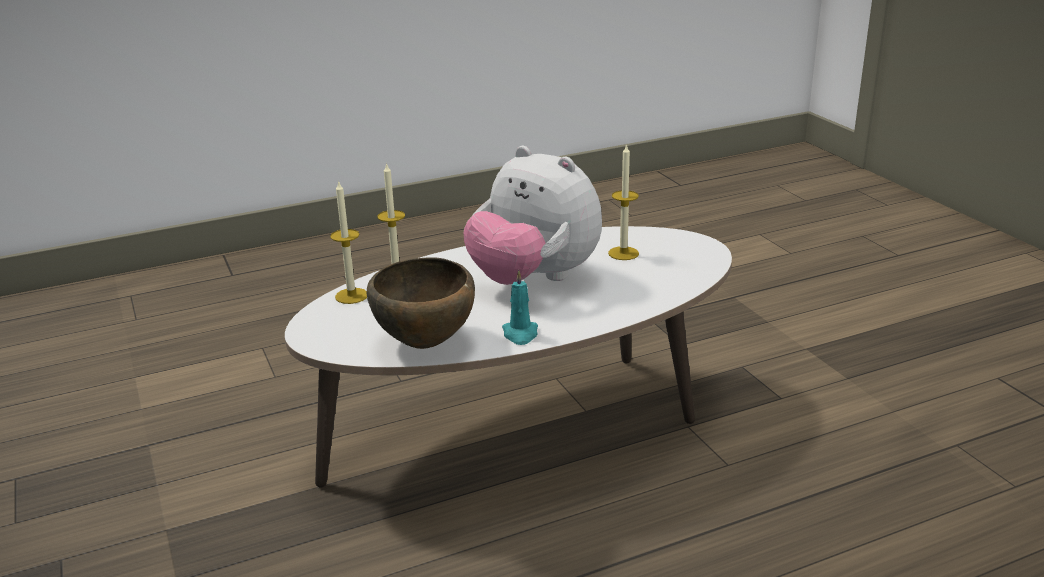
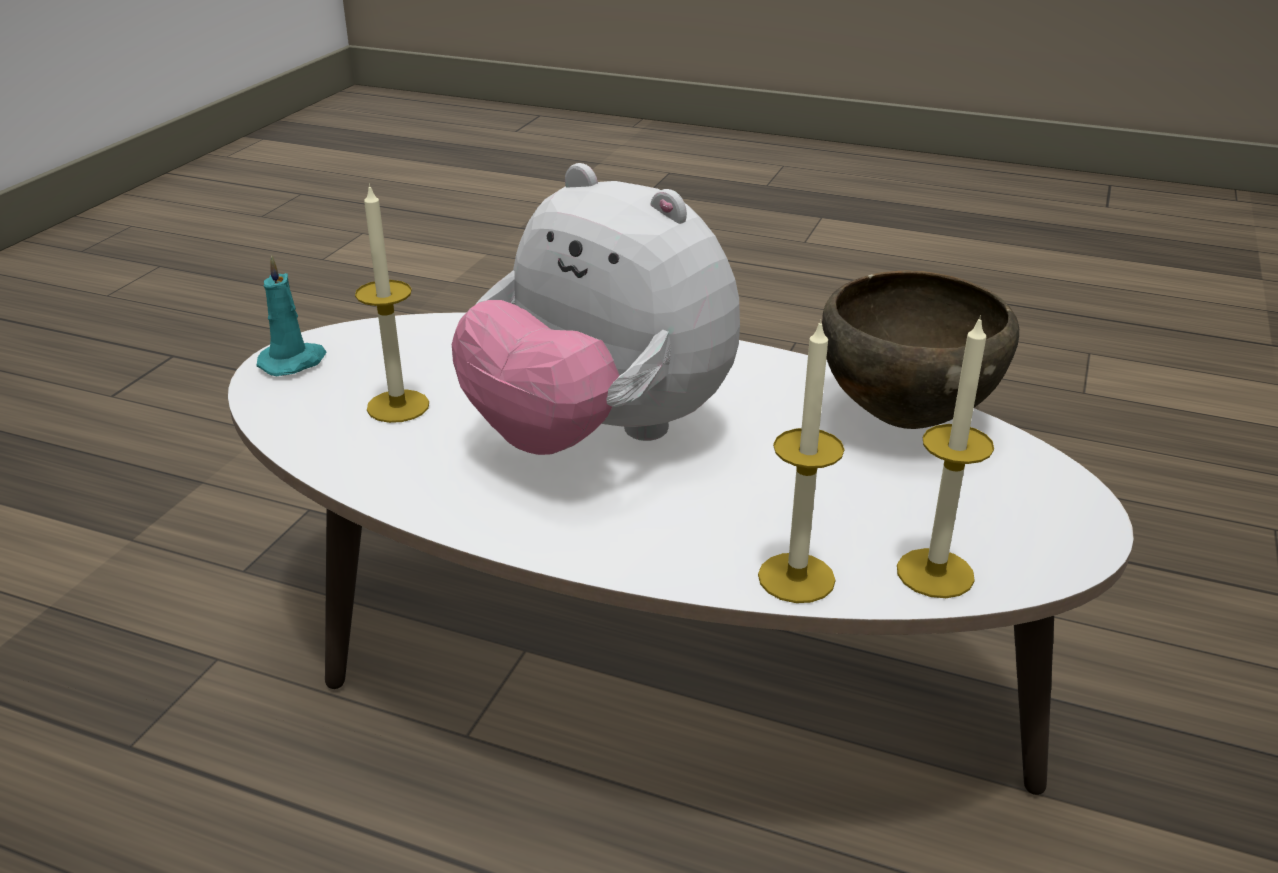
camera: 135 degrees left, 5 degrees up
plush toy [464,146,602,285] -> plush toy turned 135 degrees clockwise [452,163,740,455]
turquoise candle [502,270,538,345] -> turquoise candle moved to [257,256,326,376]

